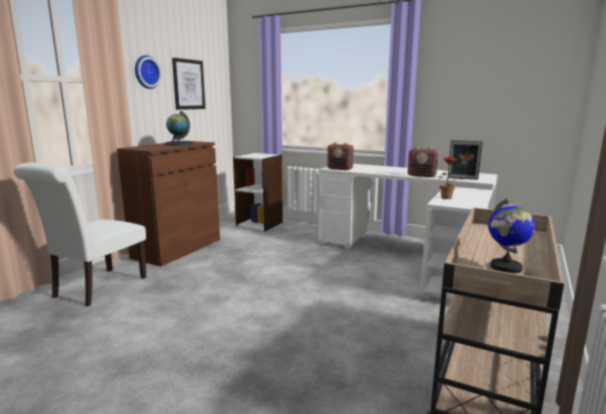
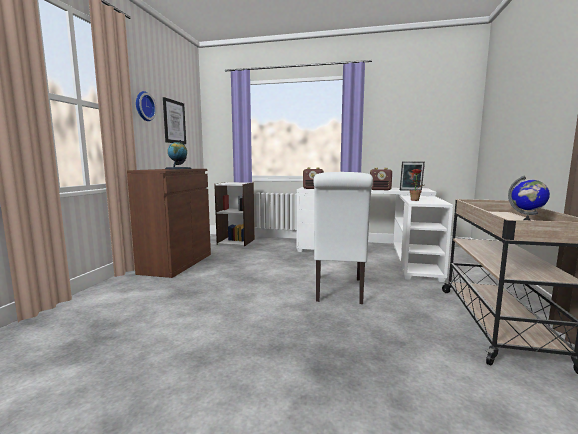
camera: 15 degrees left, 5 degrees down
white chair [13,163,147,307] -> white chair moved to [314,172,373,304]

